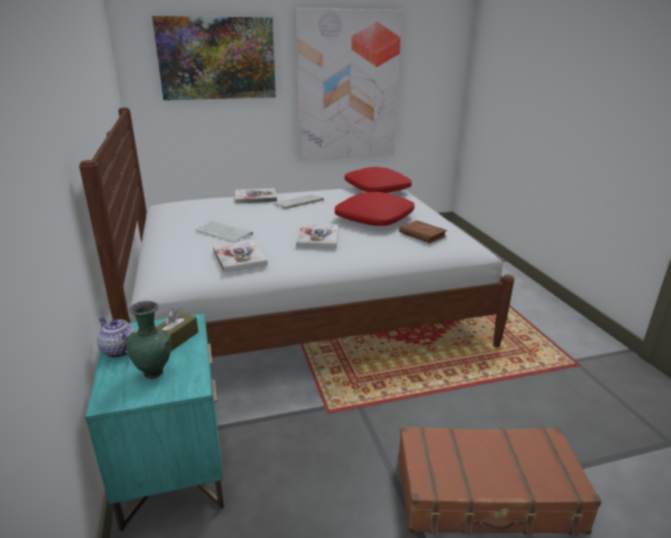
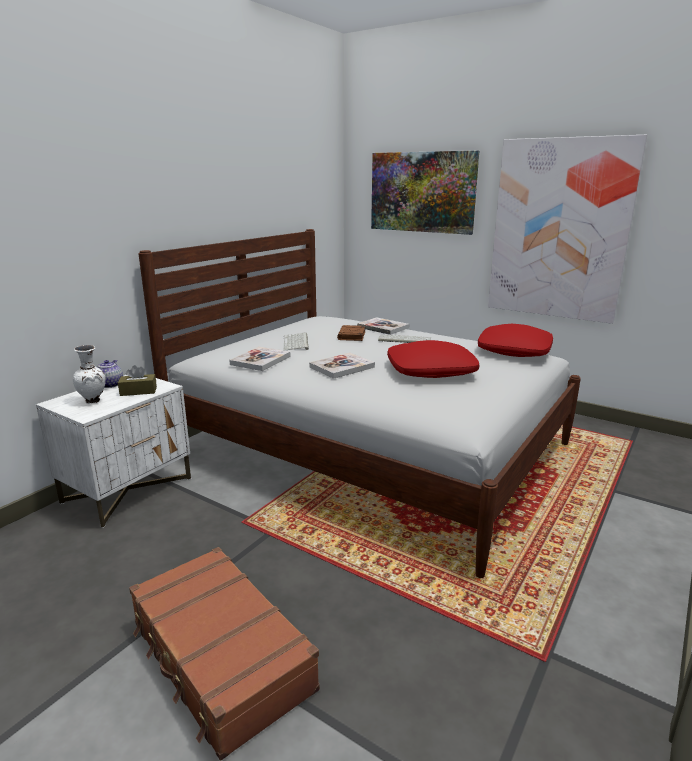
camera: 50 degrees right, 5 degrees down
turquoise nightstand [85,313,224,532] -> white nightstand [36,375,191,528]
green vase [126,301,172,379] -> white vase [73,345,106,404]
brown book [399,220,447,243] -> brown book moved to [337,325,365,341]

